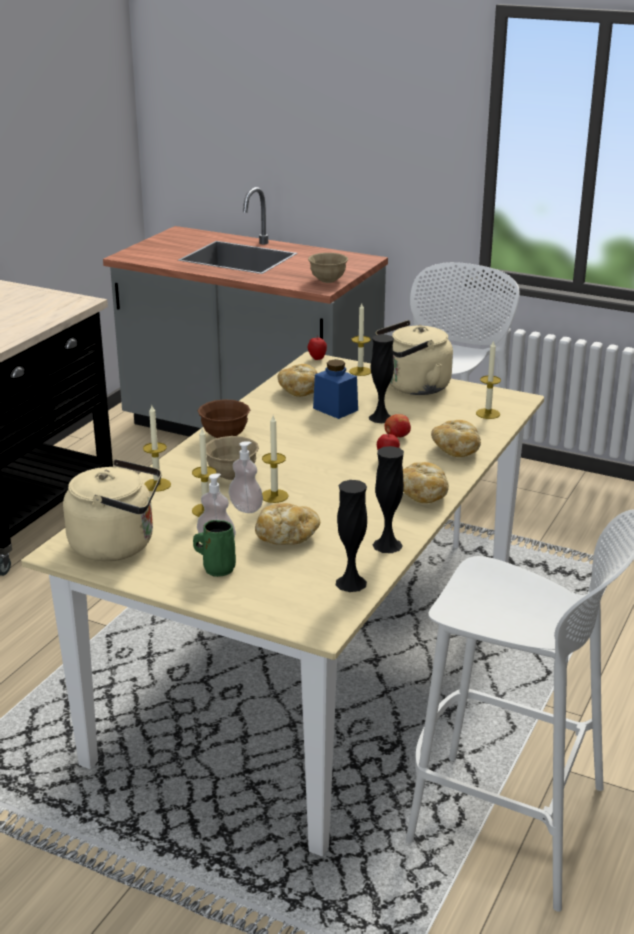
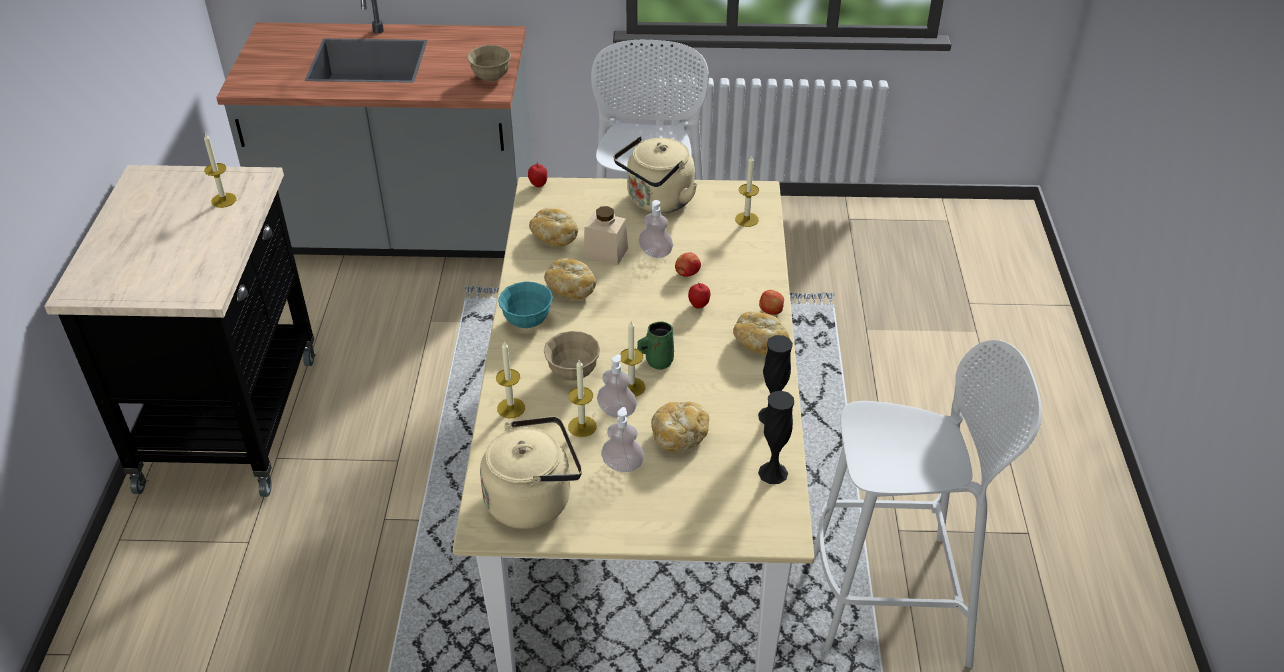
camera: 25 degrees left, 15 degrees up
green mug [193,520,236,577] -> green mug moved to [637,321,674,370]
brown bowl [198,400,250,438] -> turquoise bowl [498,281,553,328]
blue jar [313,359,358,419] -> beige jar [584,206,628,265]
candle [349,303,371,376] -> candle moved to [204,134,237,208]
black vase [369,335,394,423] -> soap dispenser [639,200,673,258]
bread [431,420,481,457] -> bread moved to [544,258,596,300]
none -> apple [759,290,784,315]

